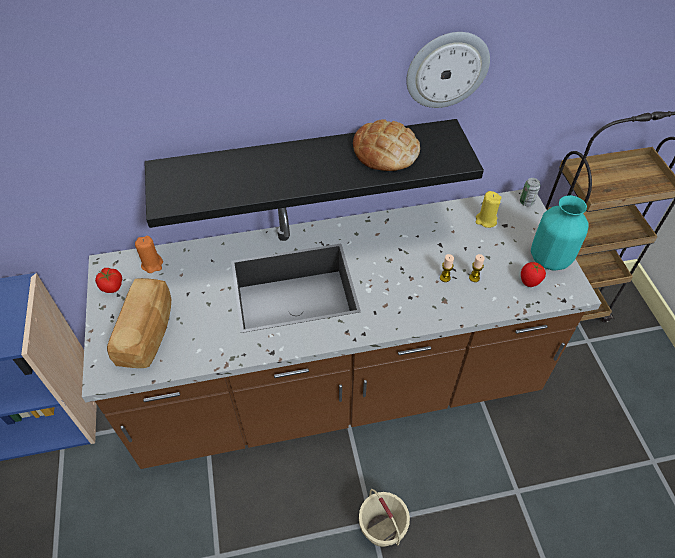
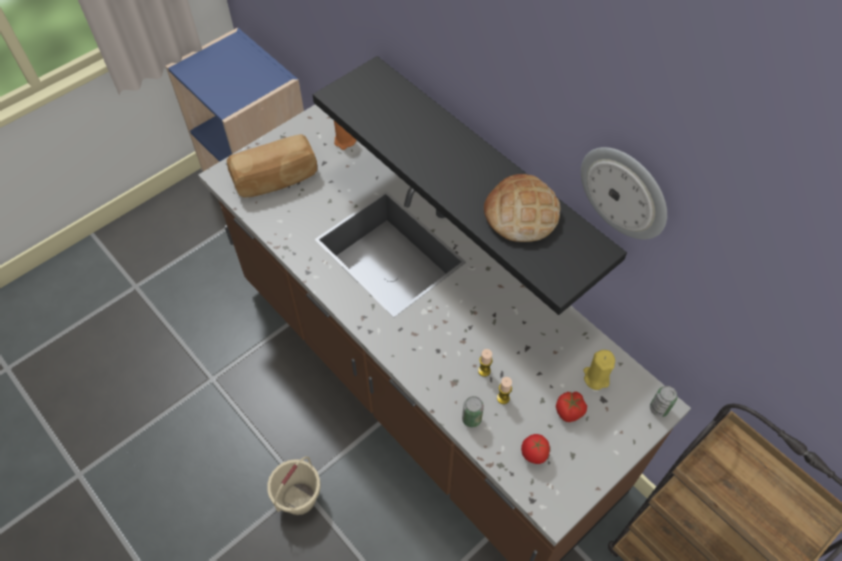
camera: 60 degrees right, 5 degrees up
tomato [95,268,122,293] -> tomato moved to [556,391,587,422]
turquoise vase [531,195,589,271] -> none
none -> can [462,396,484,427]

